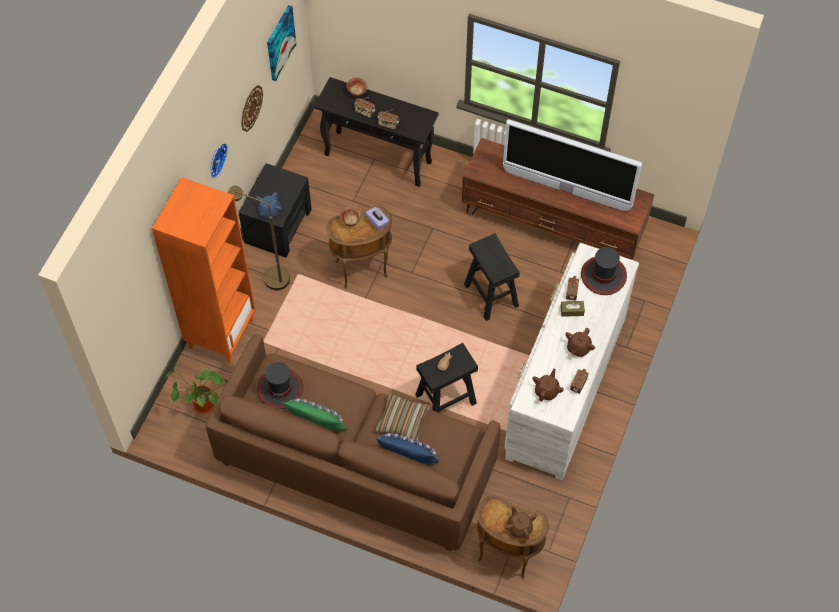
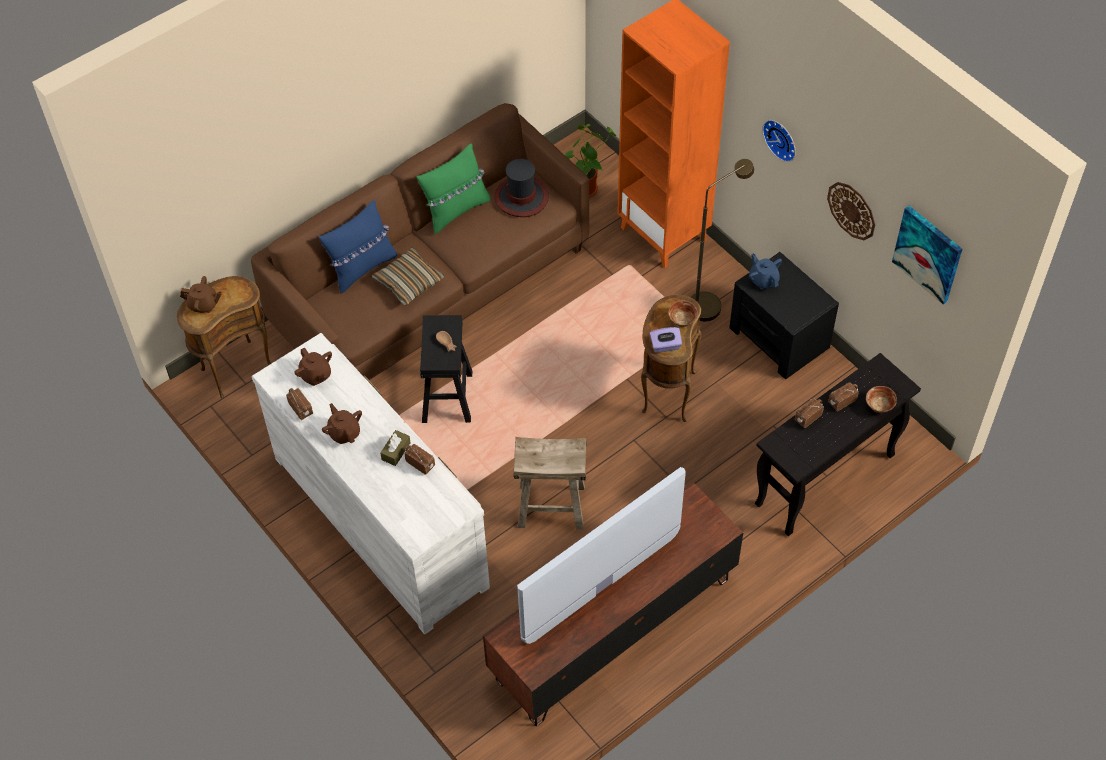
camera: 120 degrees right, 5 degrees down
black stool [464,233,520,321] -> beige stool [513,437,587,530]
hat [581,247,627,295] -> none

